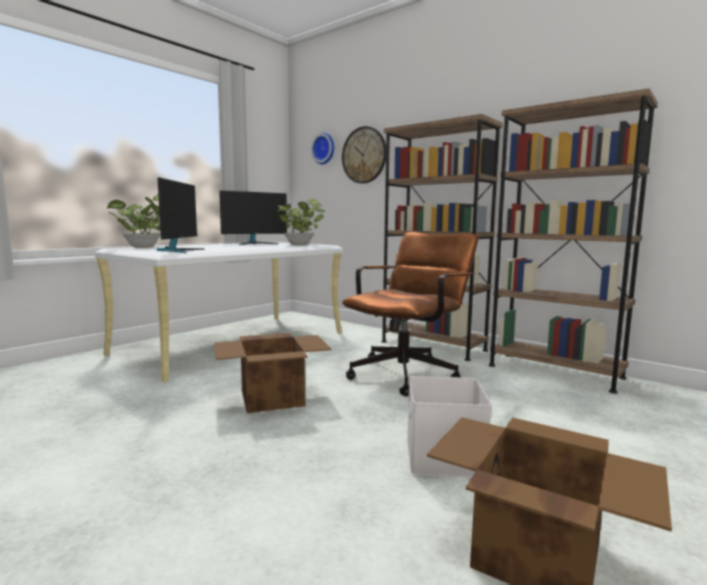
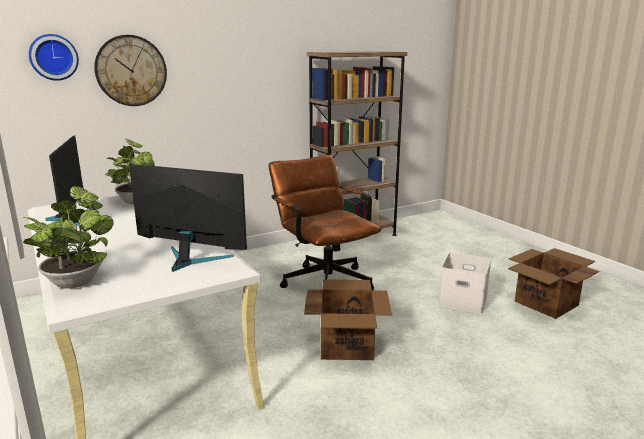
camera: 70 degrees left, 10 degrees up
brown bookcase [381,114,503,361] -> none

